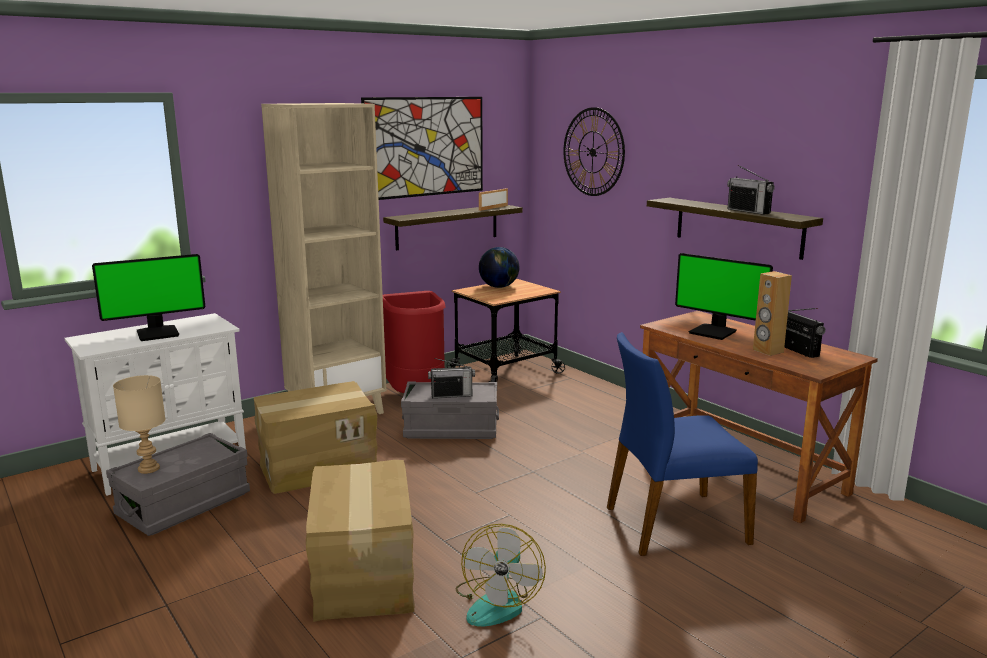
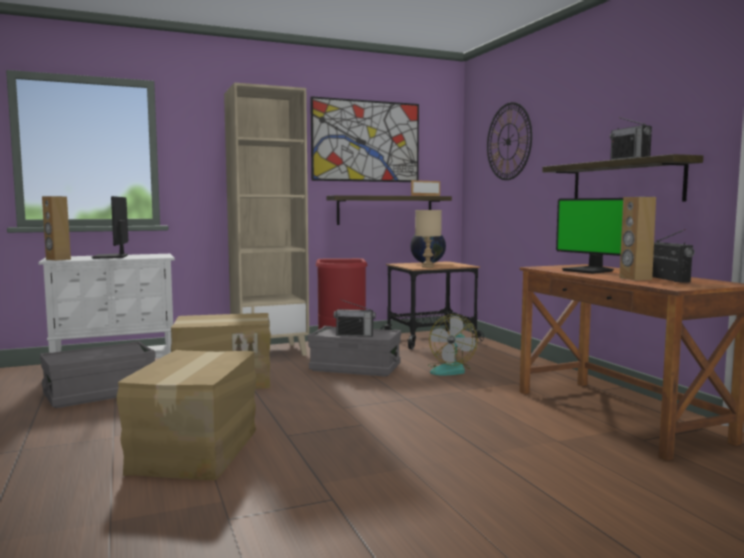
camera: 15 degrees right, 10 degrees down
monitor [92,254,205,341] -> monitor turned 90 degrees clockwise [91,196,128,259]
beige table lamp [113,375,165,474] -> beige table lamp moved to [415,210,442,268]
fan [456,524,546,627] -> fan moved to [428,314,478,375]
blue chair [607,332,758,556] -> none
none -> brown speaker [42,196,71,261]

